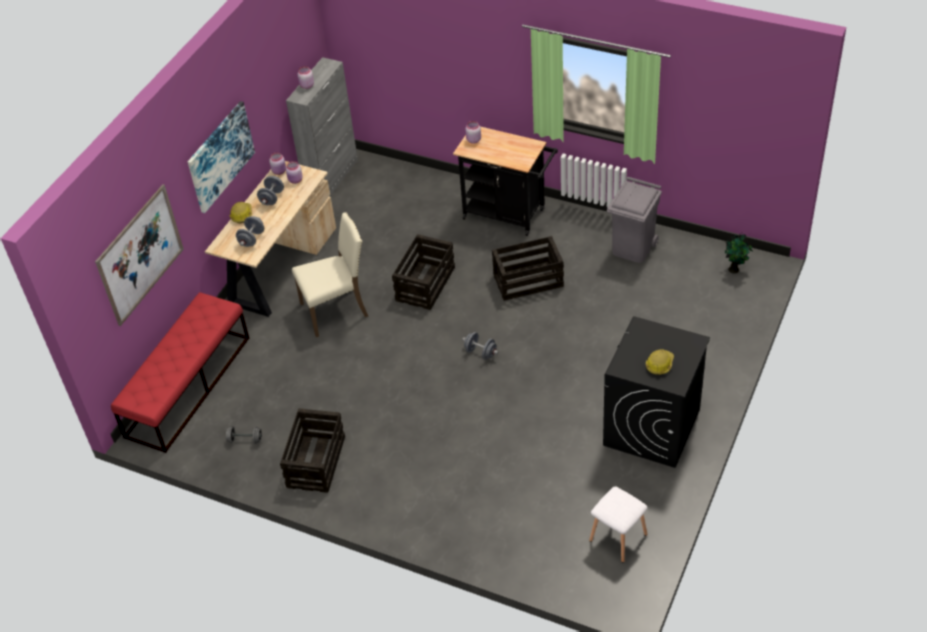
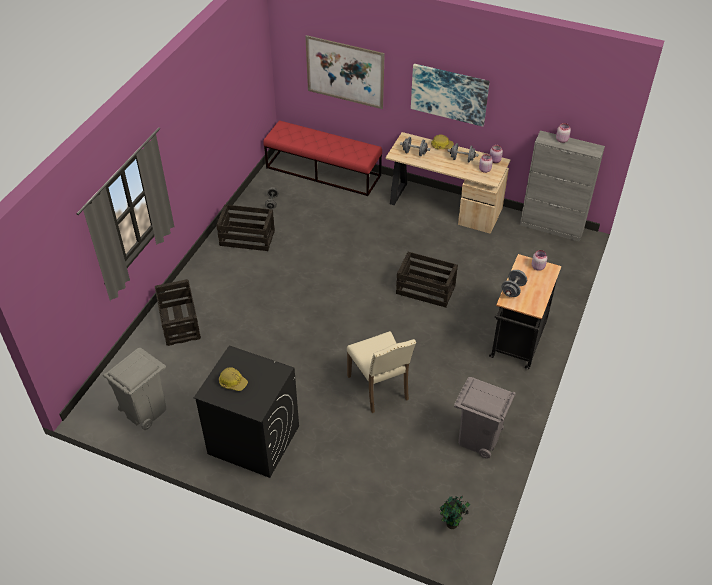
camera: 85 degrees right, 0 degrees up
beige chair [292,212,368,337] -> beige chair moved to [347,331,416,413]
grey dumbbell [462,332,499,360] -> grey dumbbell moved to [501,270,527,297]
crate [492,236,564,301] -> crate moved to [155,279,201,346]
white stool [589,487,648,562] -> grey trash can [103,348,166,430]

